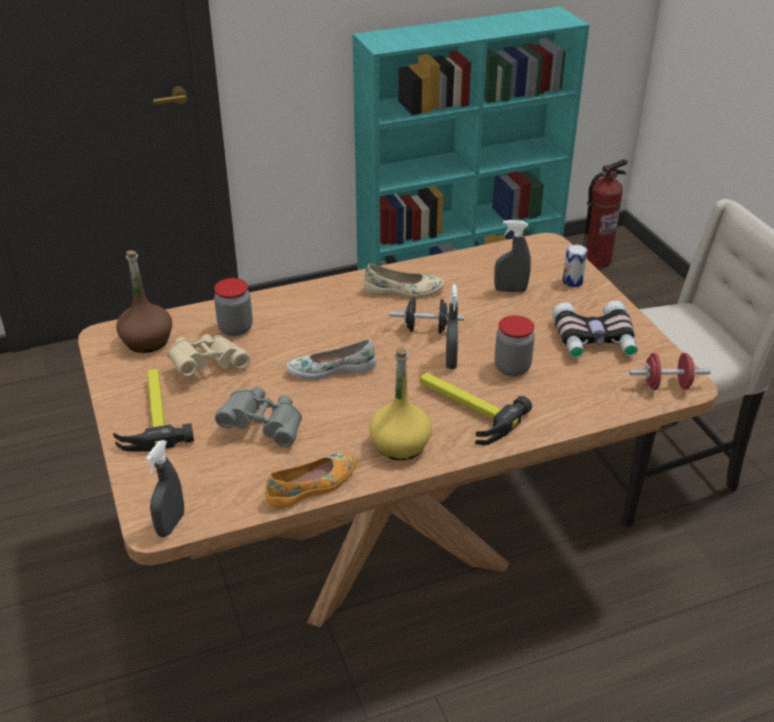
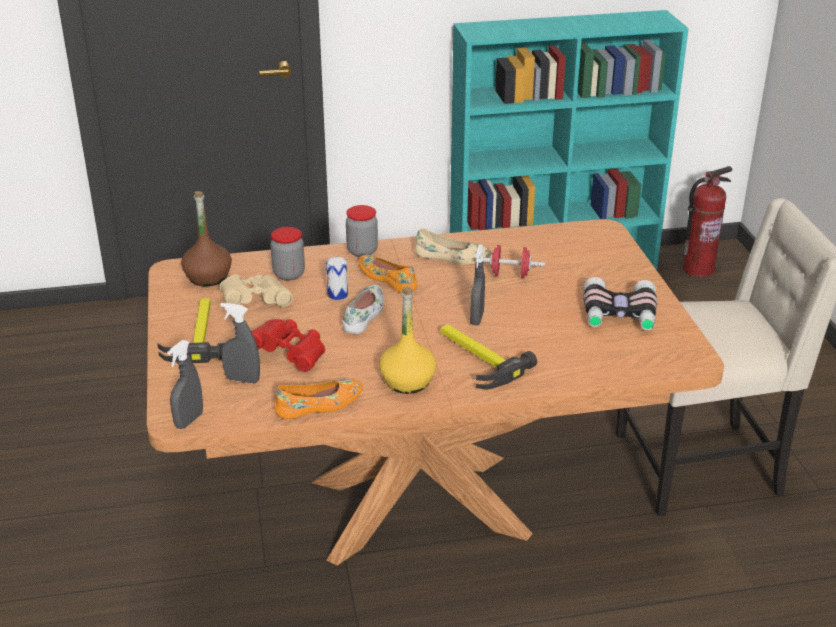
camera: 10 degrees right, 5 degrees down
grey binoculars [215,387,302,447] -> red binoculars [251,319,325,372]
white shoe [286,339,377,380] -> white shoe turned 105 degrees clockwise [343,285,384,334]
black dumbbell [390,298,464,334] -> none
grey spray bottle [494,220,531,292] -> grey spray bottle moved to [220,303,260,384]
jar [495,315,535,376] -> jar moved to [346,205,378,257]
can [563,244,587,288] -> can moved to [326,257,348,300]
red dumbbell [629,353,711,390] -> red dumbbell moved to [483,245,545,278]
none -> orange shoe [359,255,417,293]

